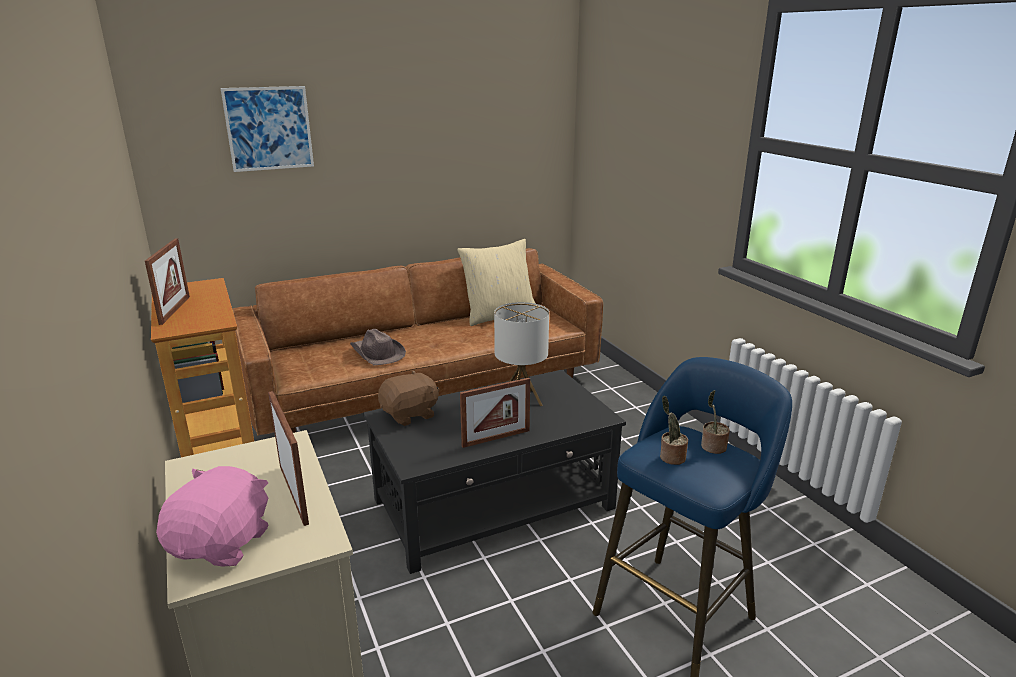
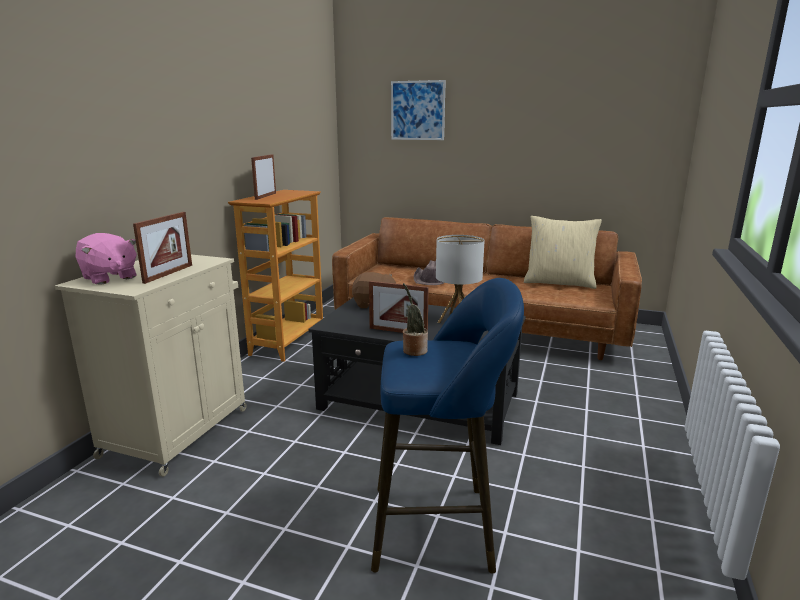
camera: 45 degrees right, 5 degrees down
picture frame [145,238,190,325] -> picture frame turned 150 degrees clockwise [251,154,276,200]
pink plush toy [156,466,268,567] -> pink plush toy turned 75 degrees clockwise [75,233,137,285]
potted plant [701,390,730,454] -> none

